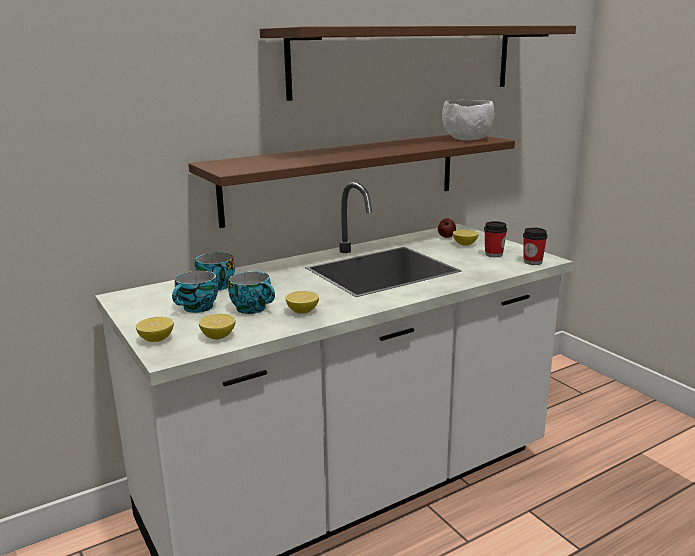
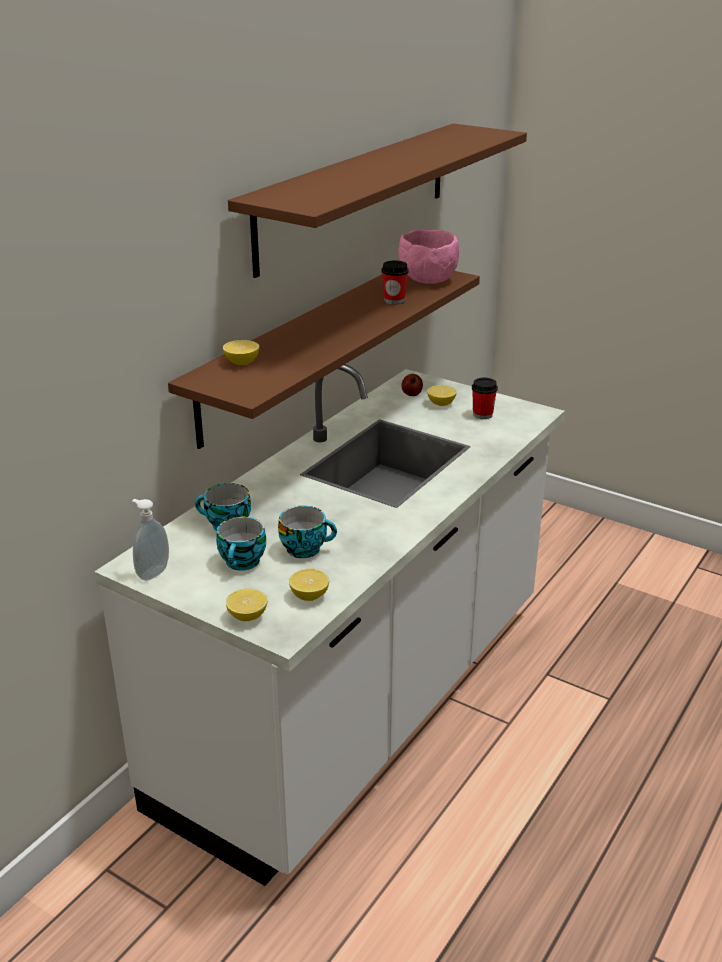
camera: 25 degrees left, 10 degrees up
lemon [285,291,319,314] -> lemon moved to [223,340,259,365]
white bowl [442,99,494,140] -> pink bowl [398,229,459,284]
cup [523,228,548,265] -> cup moved to [381,260,409,304]
none -> soap dispenser [132,499,169,581]

